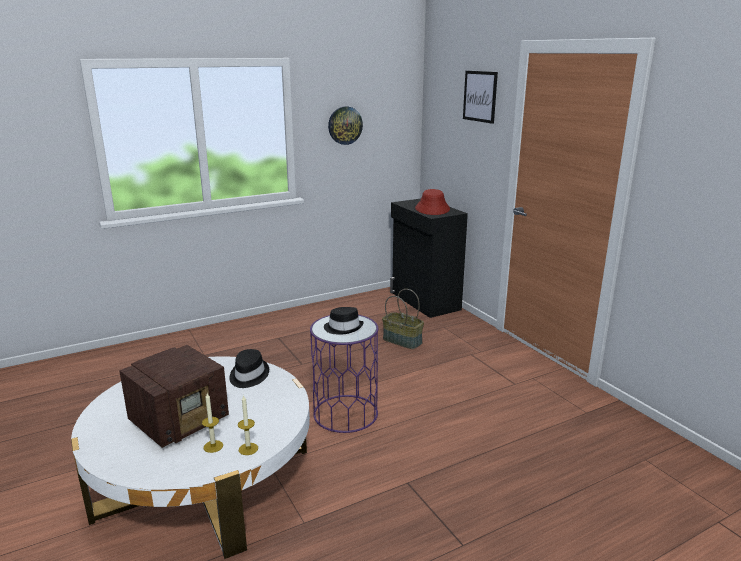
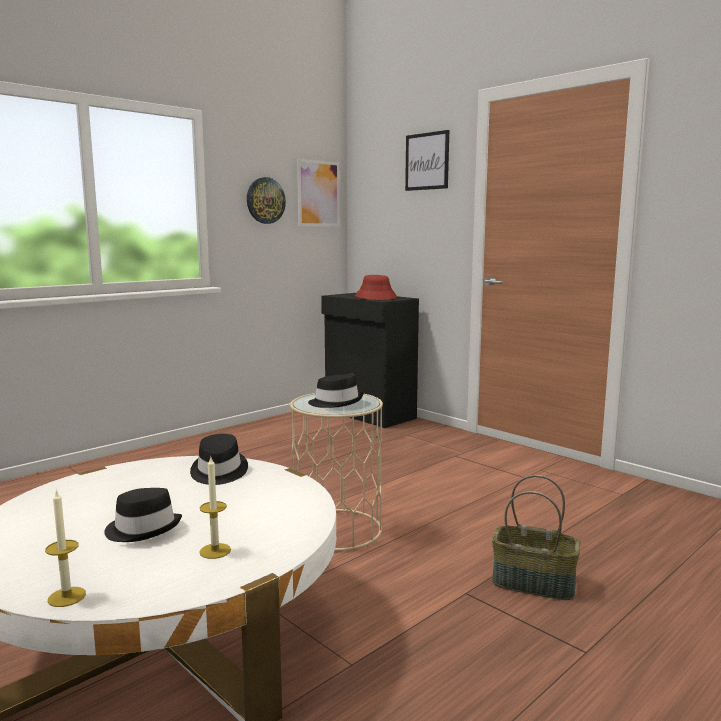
camera: 15 degrees left, 10 degrees down
radio [119,345,229,448] -> black hat [104,488,182,542]
candle [238,395,258,455] -> candle moved to [45,489,86,607]
purple side table [310,315,379,433] -> beige side table [290,393,383,551]
basket [382,289,424,349] -> basket moved to [492,475,581,600]
none -> picture [297,159,340,227]

